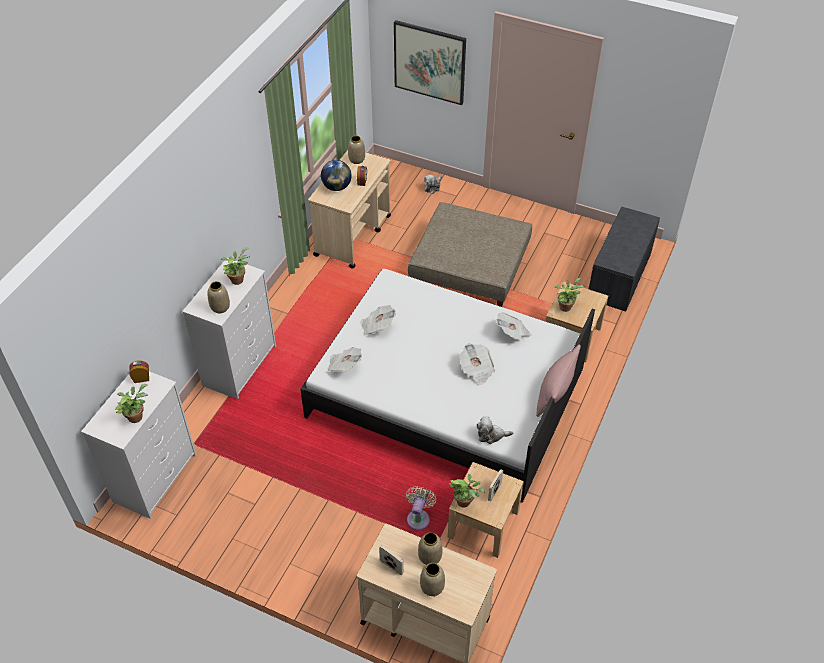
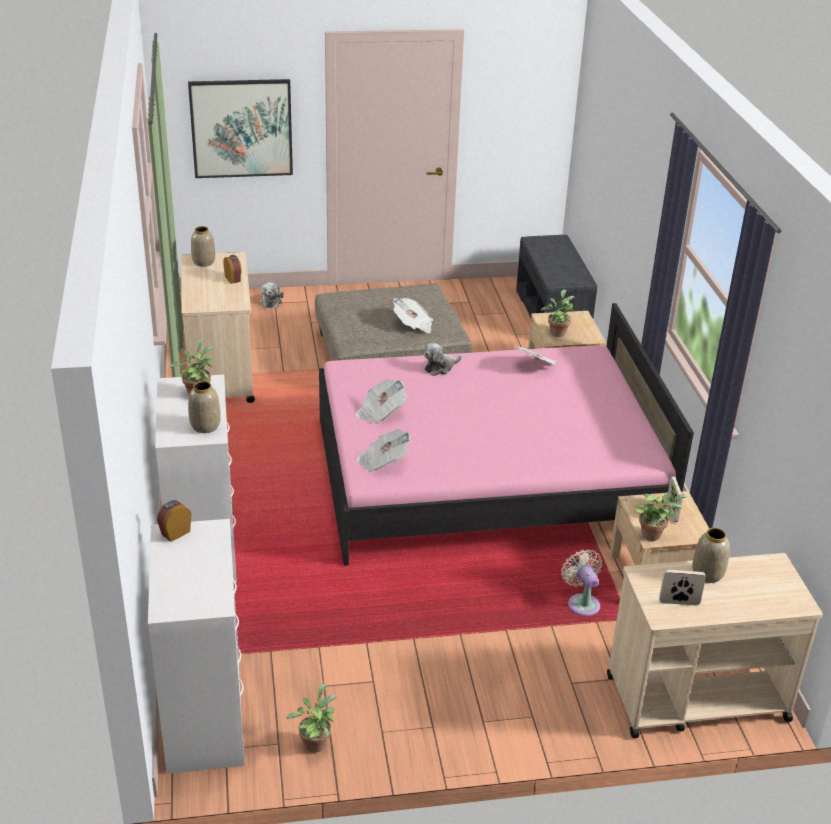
camera: 35 degrees left, 15 degrees down
potted plant [115,384,148,423] -> potted plant moved to [286,684,336,753]
white bed [300,269,595,503] -> pink bed [319,303,694,566]
globe [321,160,352,191] -> none
vase [420,563,445,596] -> none
newspaper [459,343,495,384] -> newspaper moved to [393,298,433,333]
plush toy [477,416,513,444] -> plush toy moved to [424,343,462,376]
pink pillow [536,344,581,417] -> none

